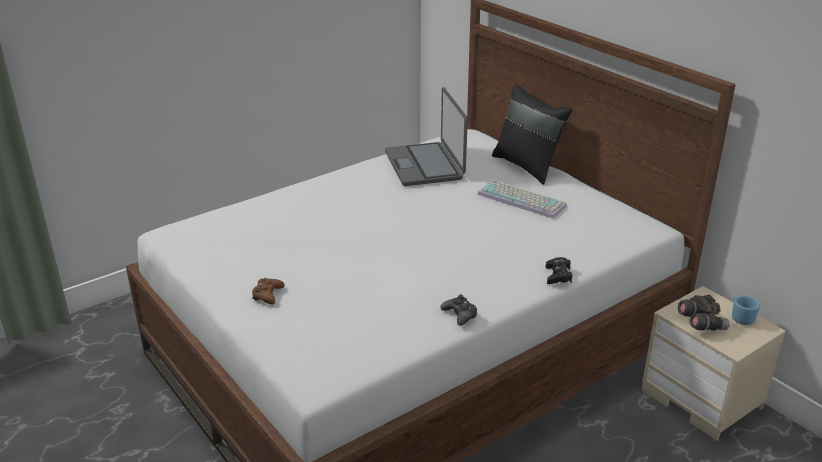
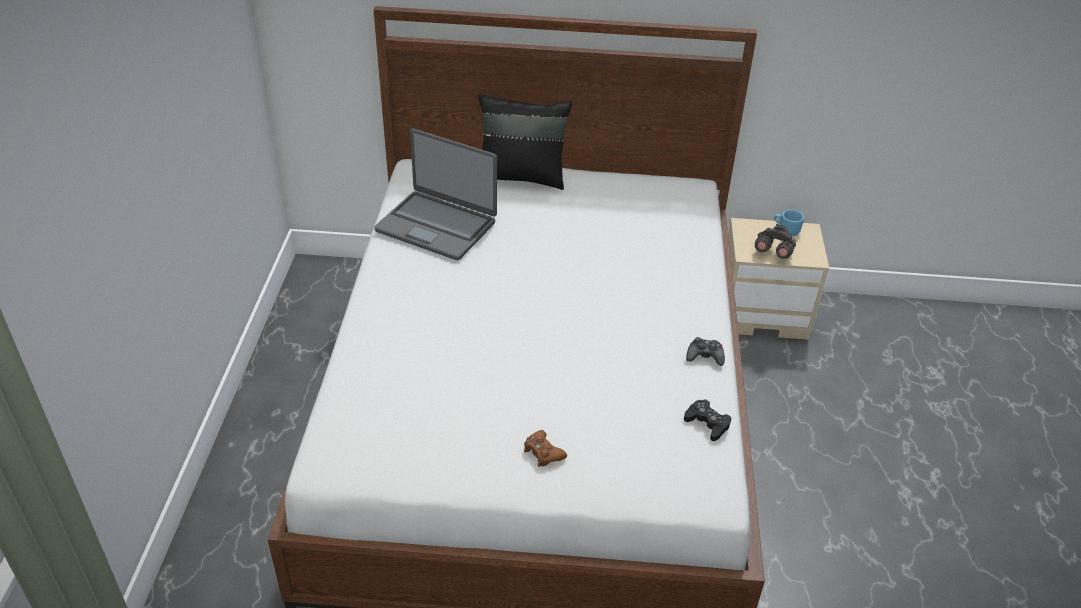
camera: 50 degrees left, 10 degrees up
keyboard [477,180,567,219] -> none
black game controller [546,257,572,284] -> black game controller moved to [684,400,731,441]

